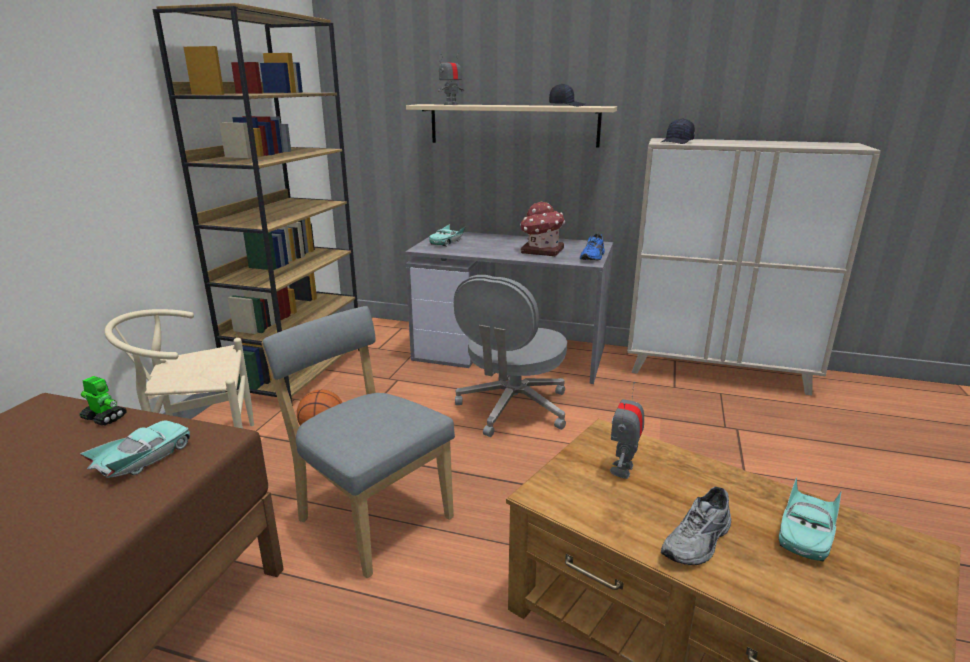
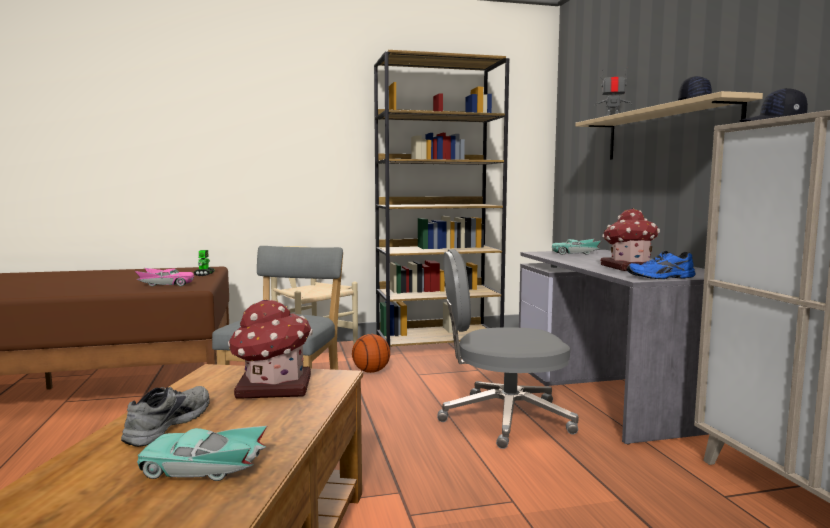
camera: 60 degrees right, 15 degrees down
turquoise toy car [80,420,190,478] -> pink toy car [135,268,194,287]
toy robot [610,382,644,479] -> toy house [228,299,313,399]
grey shoe [661,486,731,565] -> grey shoe turned 90 degrees clockwise [121,386,210,447]

